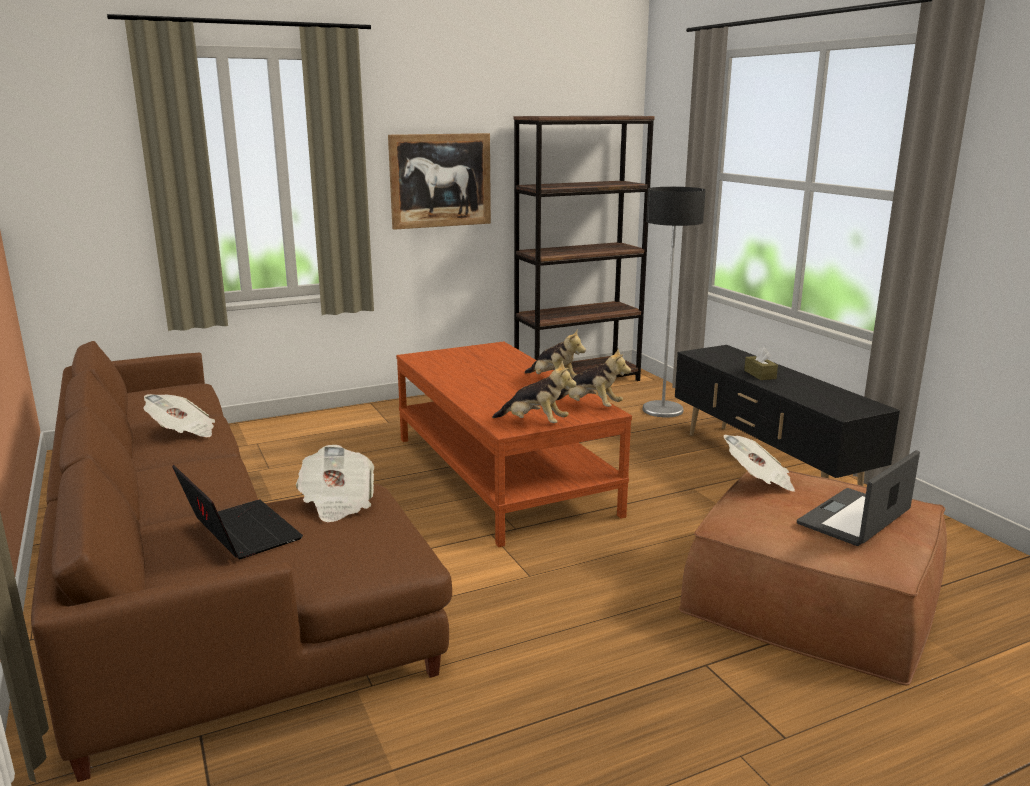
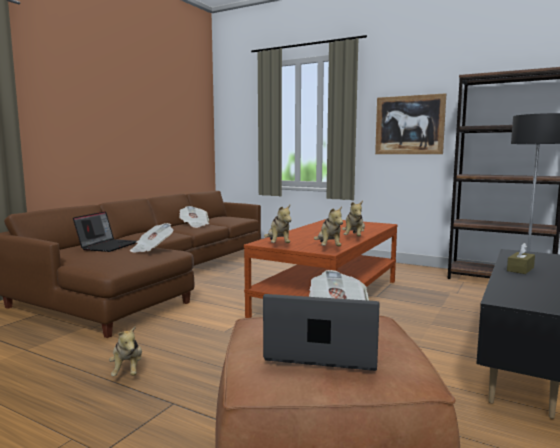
camera: 55 degrees right, 10 degrees down
none -> plush toy [109,325,142,376]

